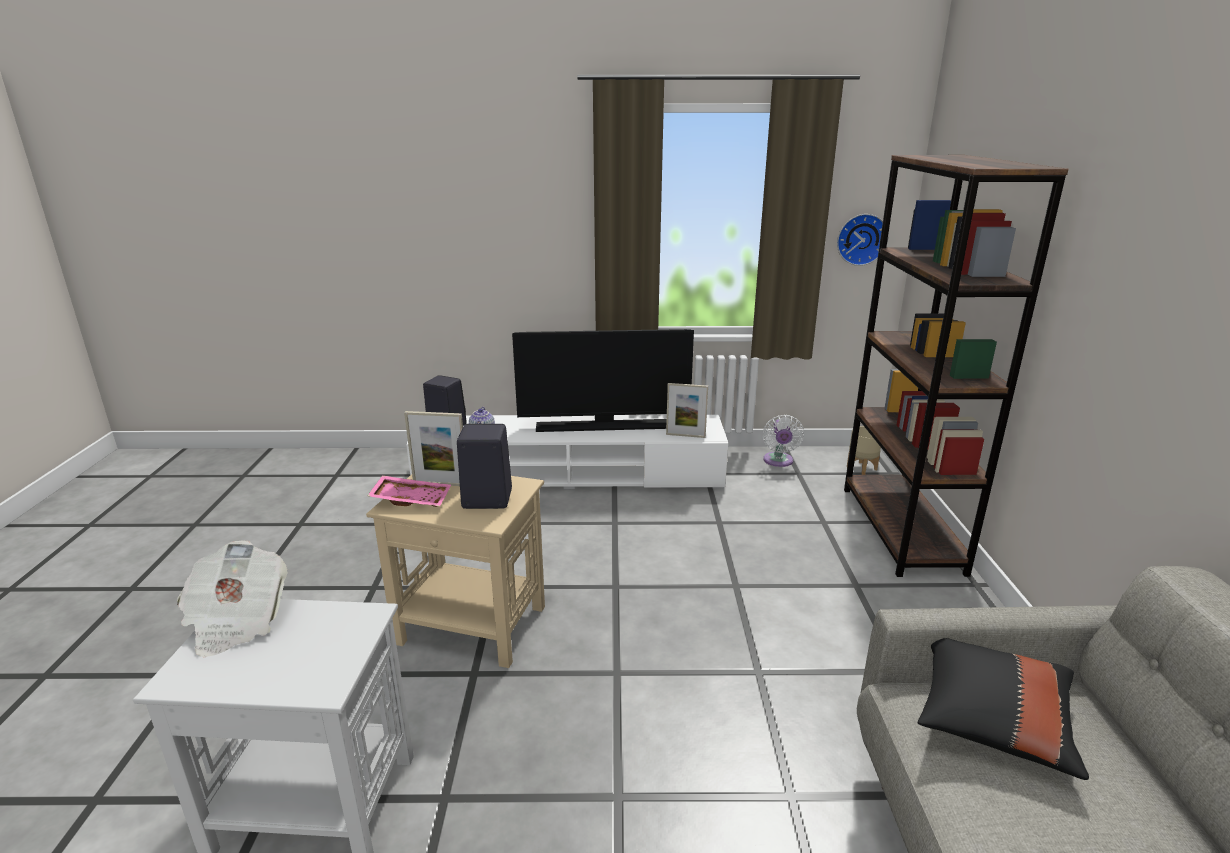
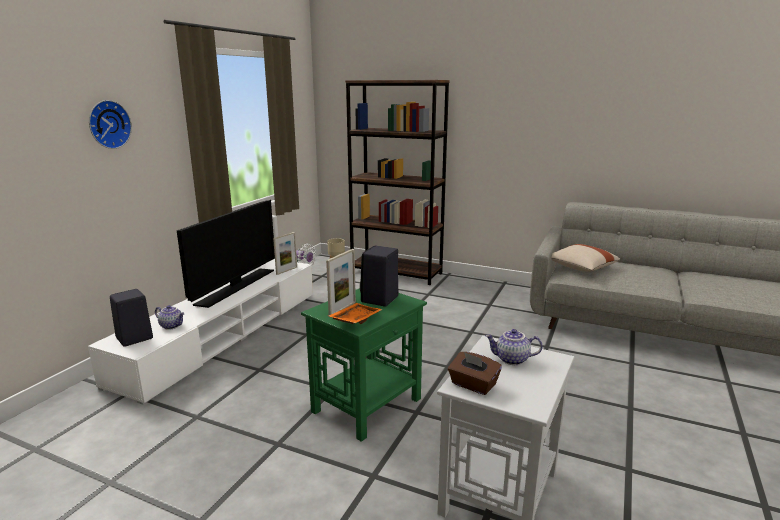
camera: 65 degrees left, 5 degrees down
newspaper [177,540,288,657] -> brown tissue box [448,352,502,395]
beige side table [366,475,545,668] -> green side table [301,288,427,442]
pink tray [368,475,451,507] -> orange tray [328,303,383,324]
wall clock [837,214,888,266] -> wall clock moved to [89,100,132,149]
black pillow [918,638,1089,780] -> beige pillow [552,244,620,272]
none -> teapot [485,329,543,365]

